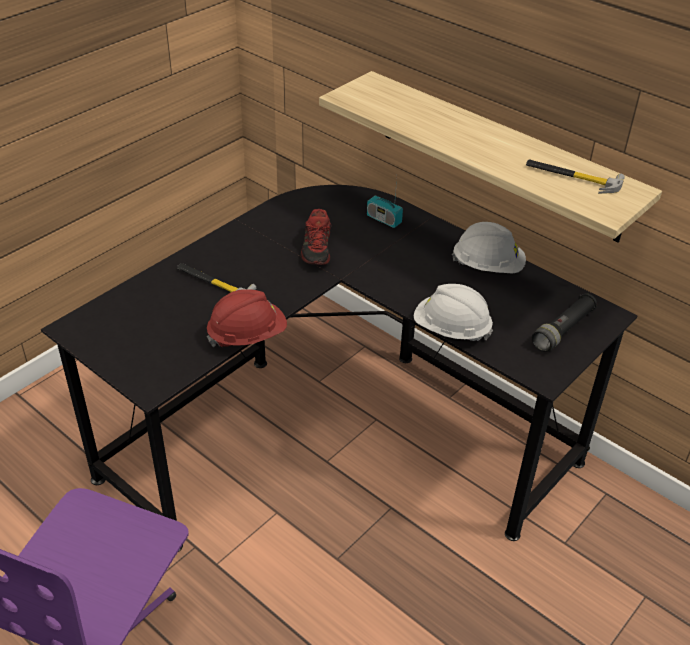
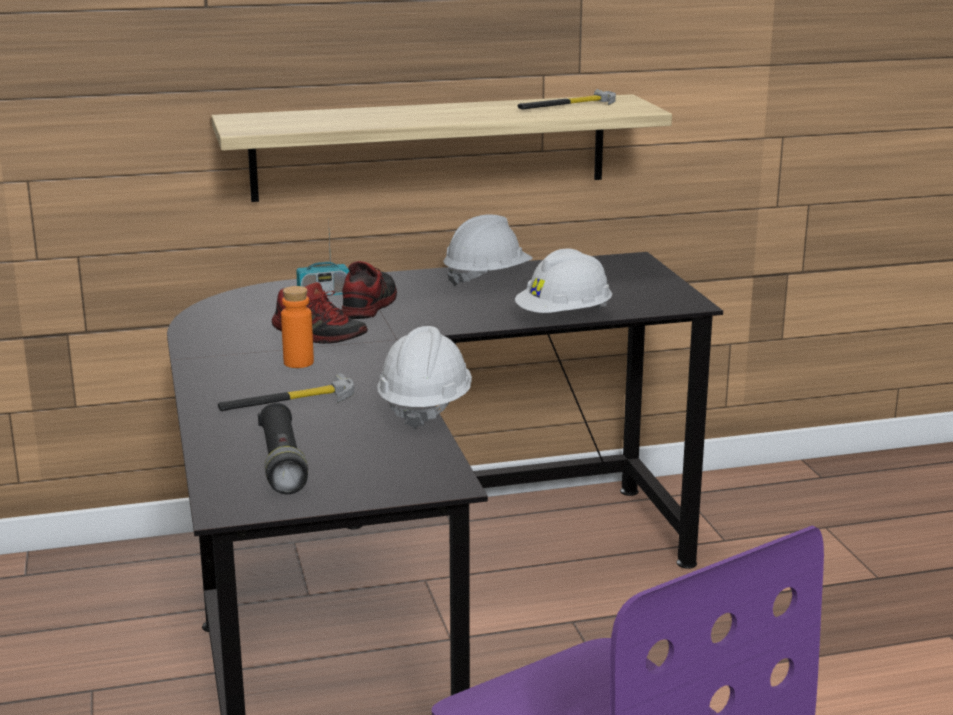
camera: 55 degrees left, 20 degrees down
red hard hat [207,289,287,348] -> white hard hat [377,326,472,429]
black flashlight [532,293,597,352] -> black flashlight moved to [258,403,308,494]
none -> orange bottle [281,286,314,368]
none -> shoe [341,261,397,319]

